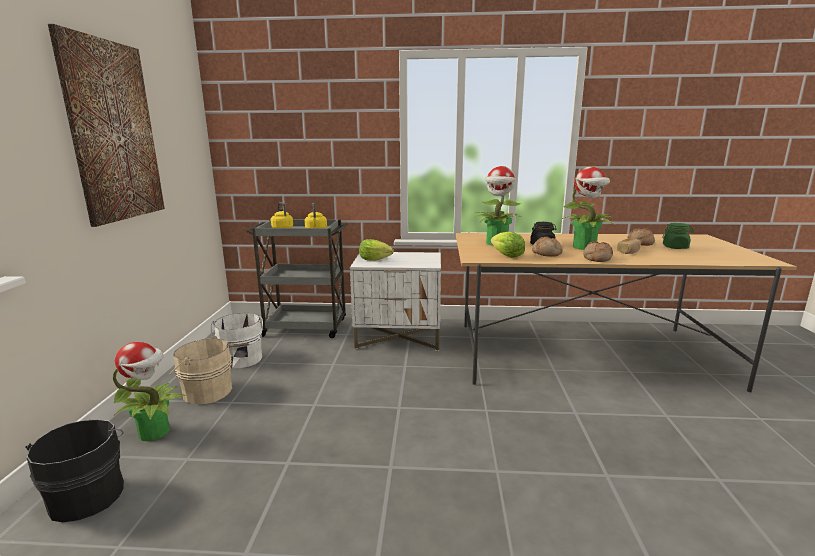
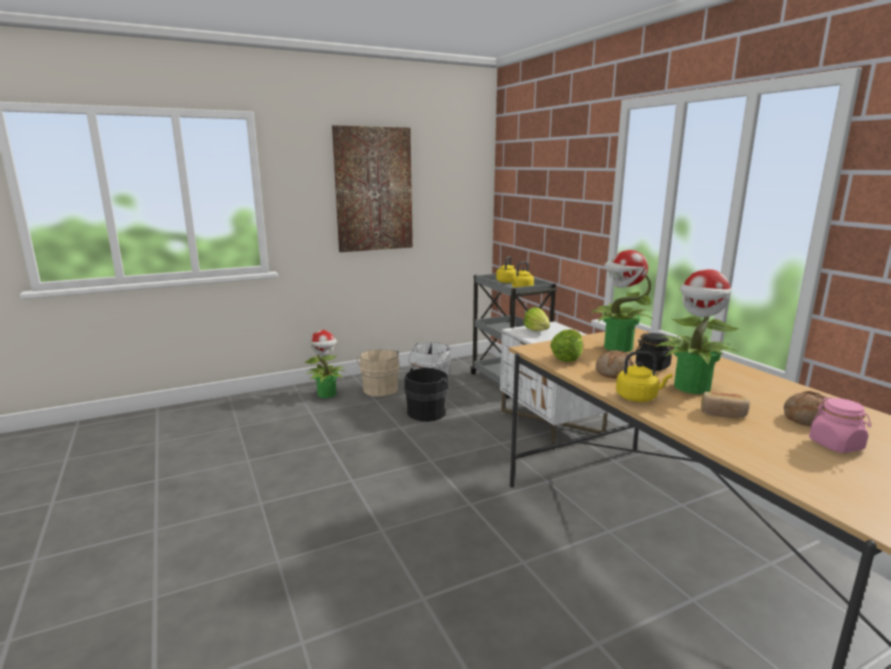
camera: 60 degrees right, 0 degrees up
black bucket [25,419,124,522] -> black bucket moved to [404,368,453,422]
bread [583,241,613,262] -> yellow kettle [616,351,673,402]
green jar [662,223,694,249] -> pink jar [809,397,871,453]

